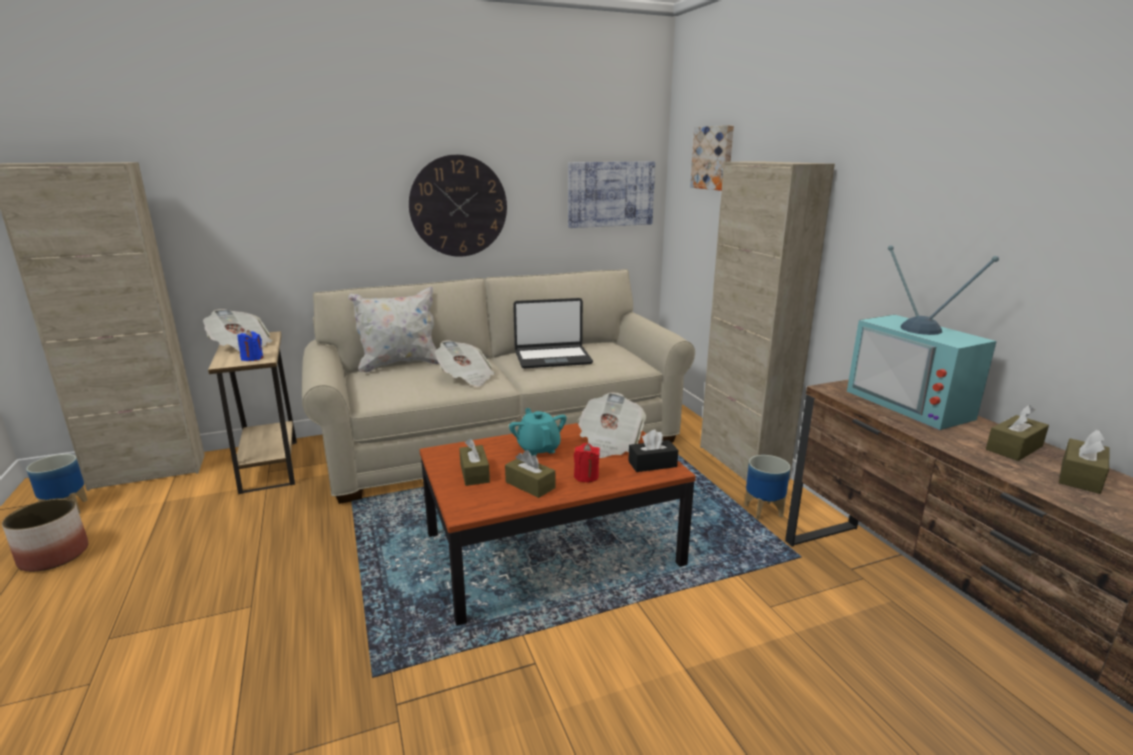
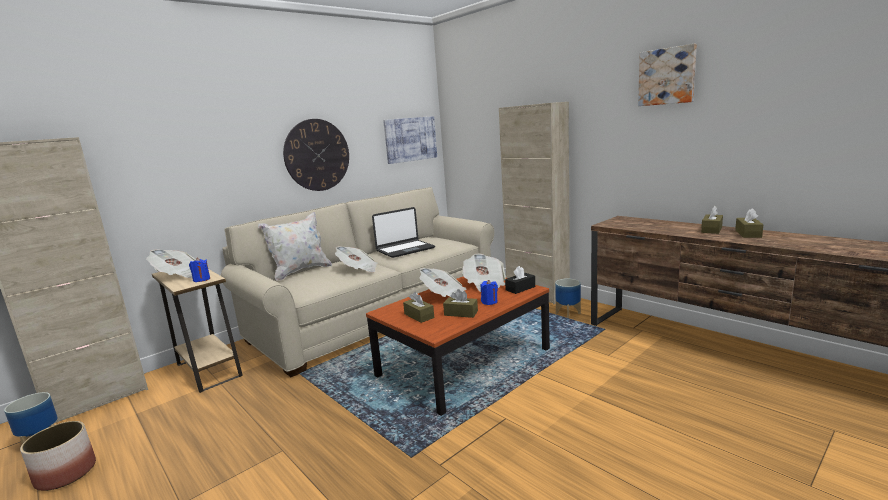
camera: 20 degrees left, 5 degrees down
turquoise teapot [509,408,567,456] -> newspaper [419,268,466,297]
red candle [574,443,600,482] -> blue candle [481,280,498,305]
picture [690,125,734,191] -> picture moved to [638,44,697,106]
television [847,245,999,430] -> none

